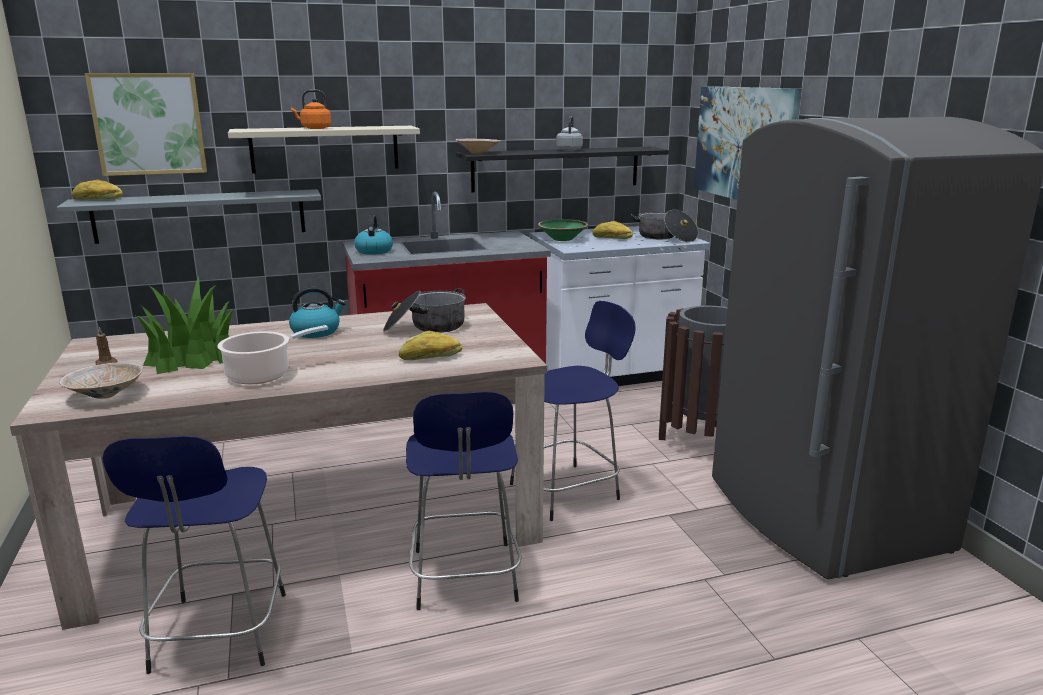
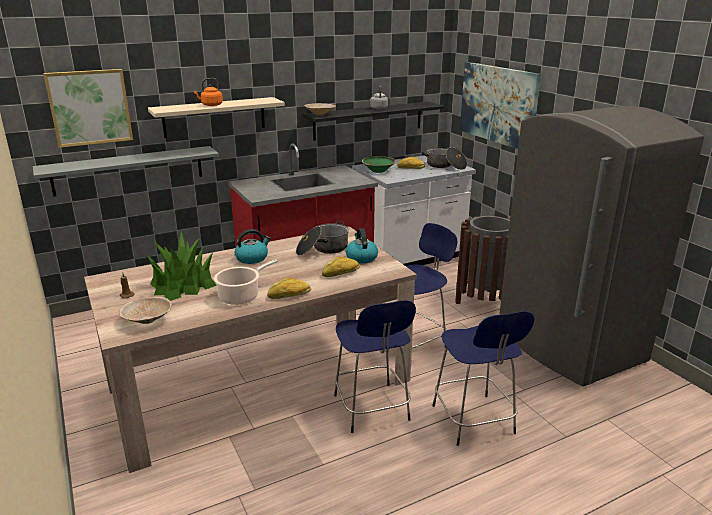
camera: 10 degrees left, 5 degrees up
bread [72,179,123,200] -> bread moved to [267,277,311,299]
blue stool [102,436,286,674] -> blue stool moved to [432,311,534,446]
kettle [354,215,393,255] -> kettle moved to [346,228,378,264]

